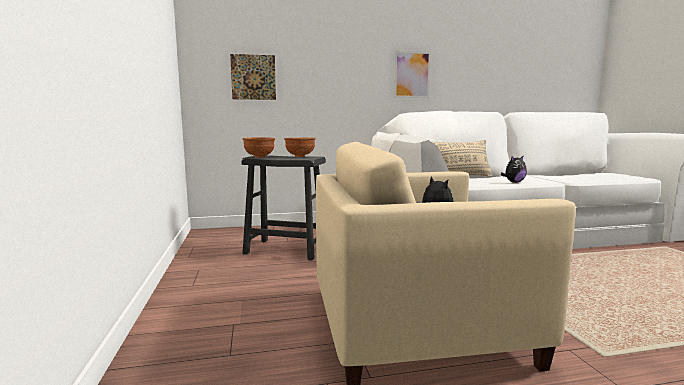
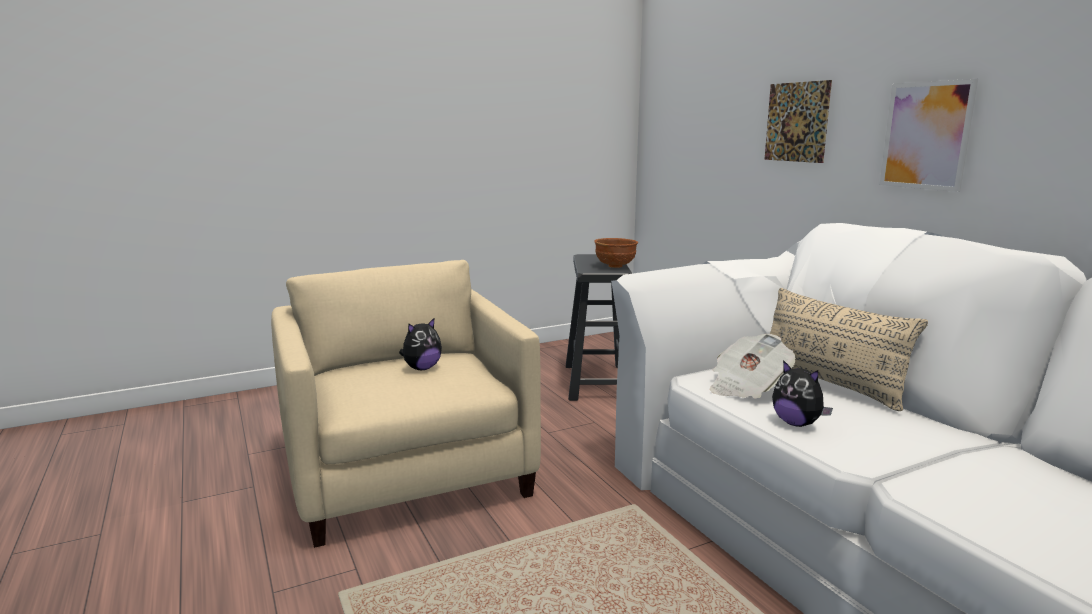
camera: 75 degrees right, 5 degrees up
picture [230,54,276,100] -> picture moved to [764,80,832,163]
brown bowl [242,137,275,158] -> none
none -> newspaper [710,334,795,399]

